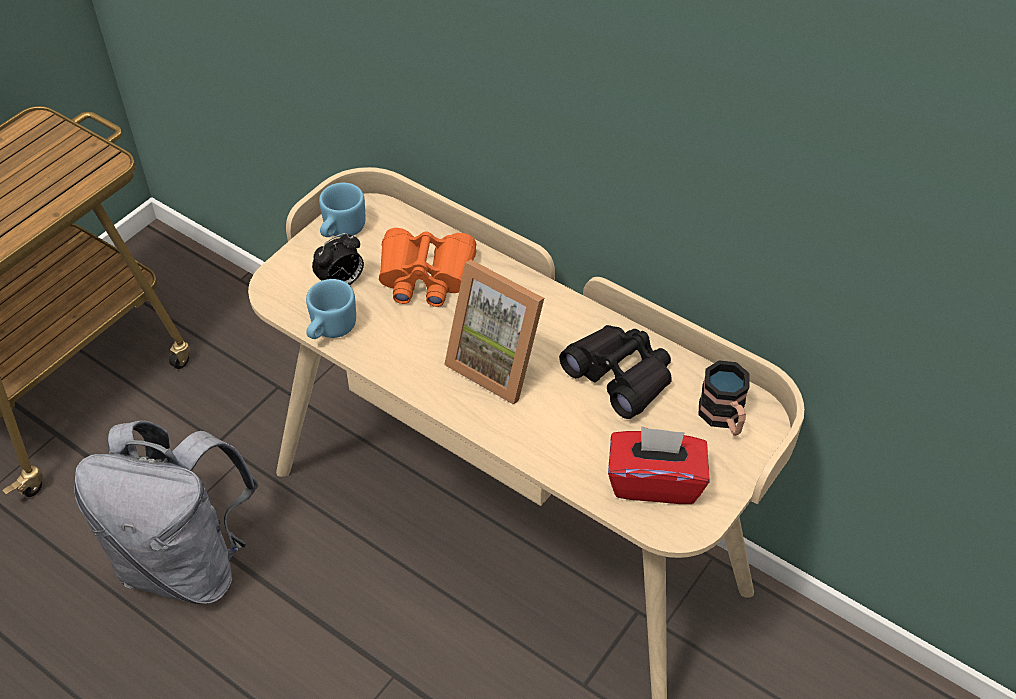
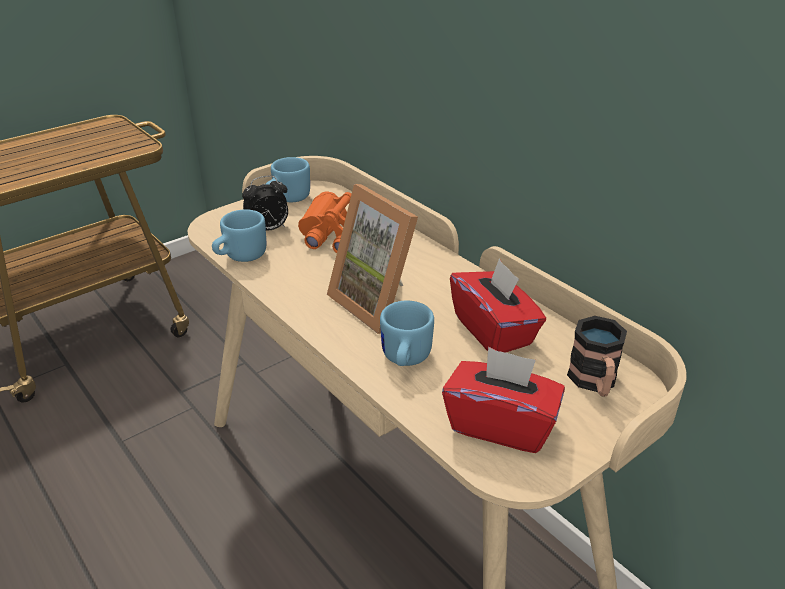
camera: 15 degrees right, 15 degrees down
grey backpack [74,421,259,604] -> none
black binoculars [559,325,672,419] -> red tissue box [450,258,546,353]
none -> blue mug [380,301,434,366]

